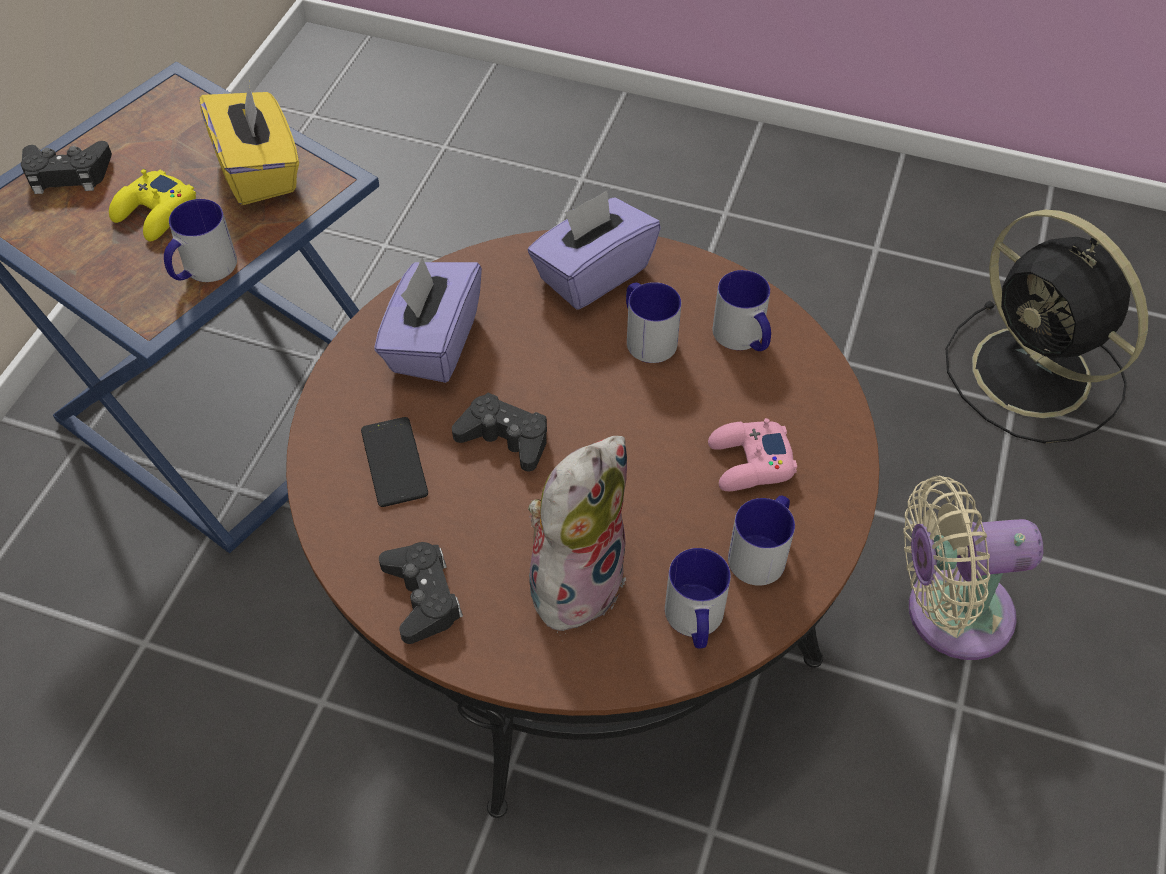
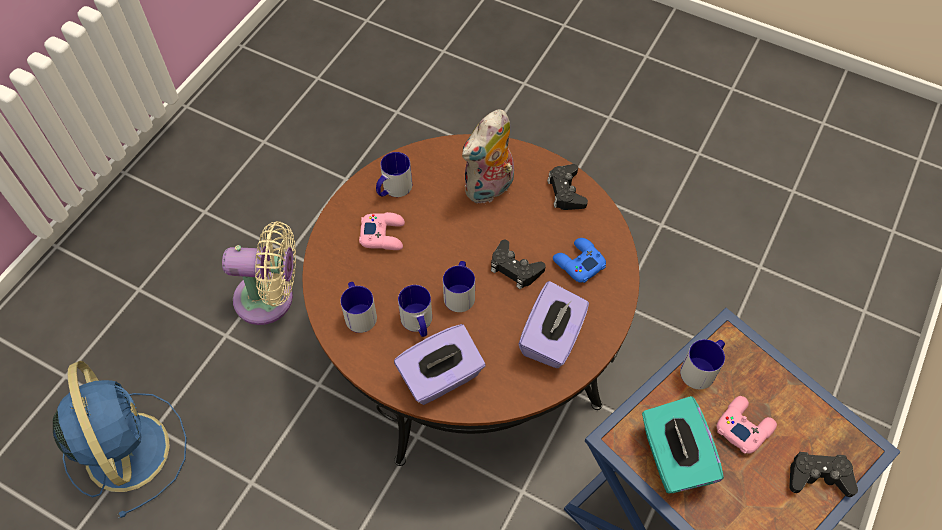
camera: 170 degrees left, 5 degrees up
yellow game controller [109,169,196,241] -> pink game controller [716,396,777,454]
yellow tissue box [199,83,299,205] -> turquoise tissue box [642,396,724,494]
phone [361,417,428,507] -> blue game controller [553,238,606,283]
mug [665,548,731,649] -> mug moved to [443,261,475,312]
black fan [946,210,1148,444] -> blue fan [53,361,187,518]

